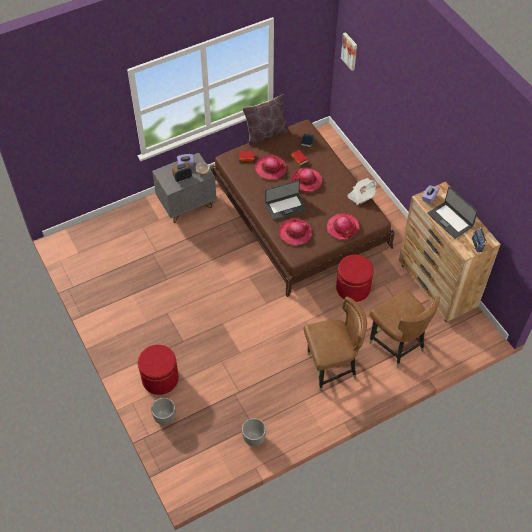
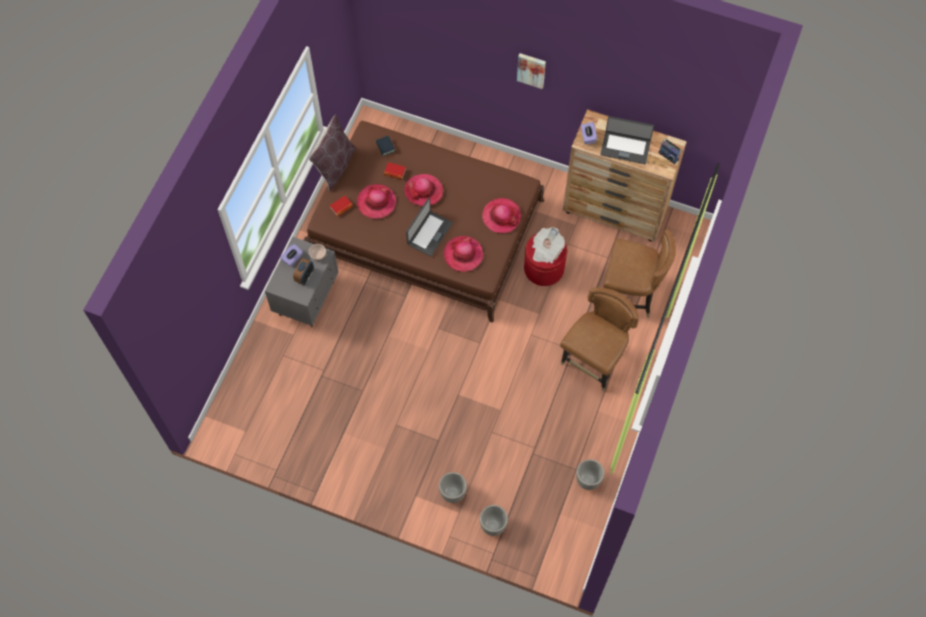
camera: 40 degrees left, 10 degrees up
red ottoman [138,345,179,395] -> planter [439,472,467,503]
picture [341,32,357,71] -> picture moved to [517,53,546,89]
newspaper [347,178,377,205] -> newspaper moved to [532,227,565,263]

